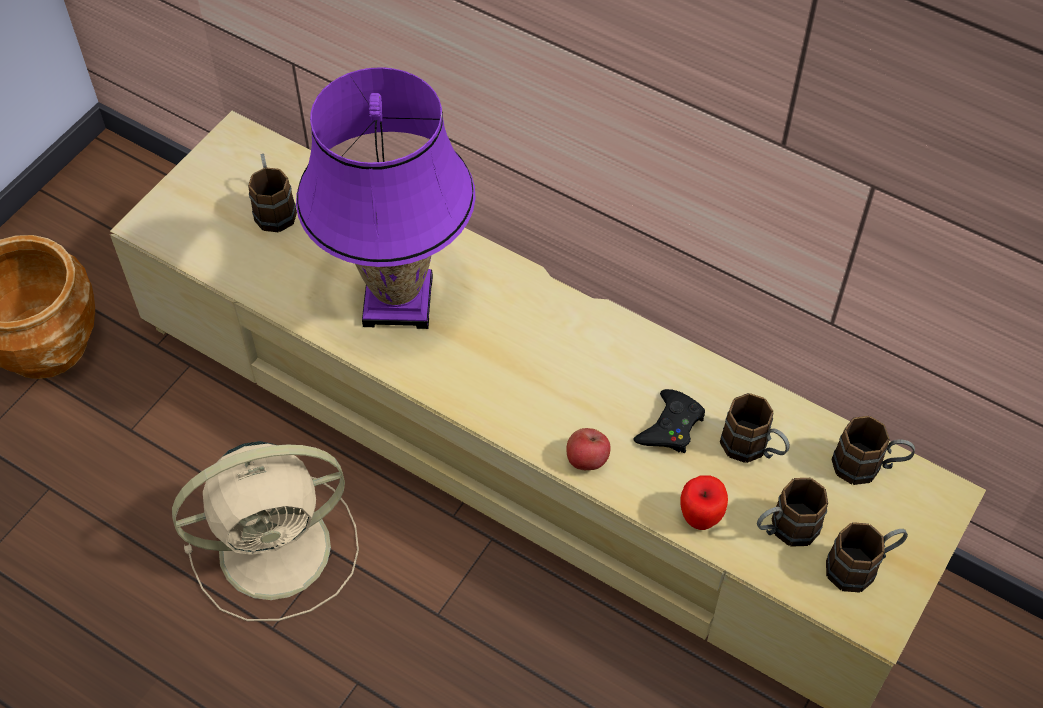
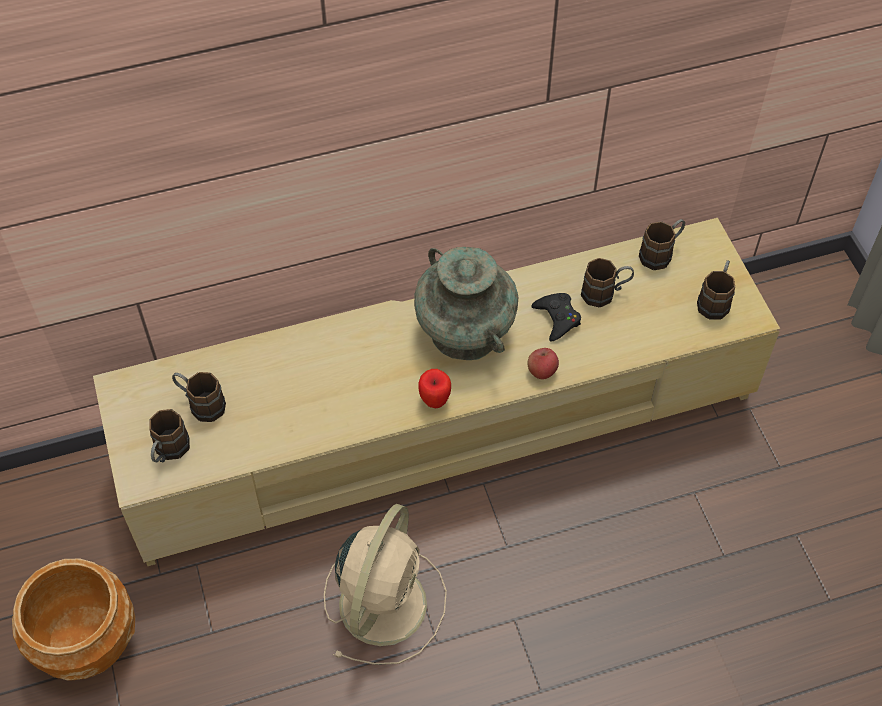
camera: 50 degrees left, 0 degrees up
purple table lamp [296,67,475,329] -> none
apple [681,475,728,530] -> apple moved to [418,369,451,408]
brown mug [757,478,828,547] -> brown mug moved to [149,409,190,462]
none -> turquoise vase [414,247,518,360]

